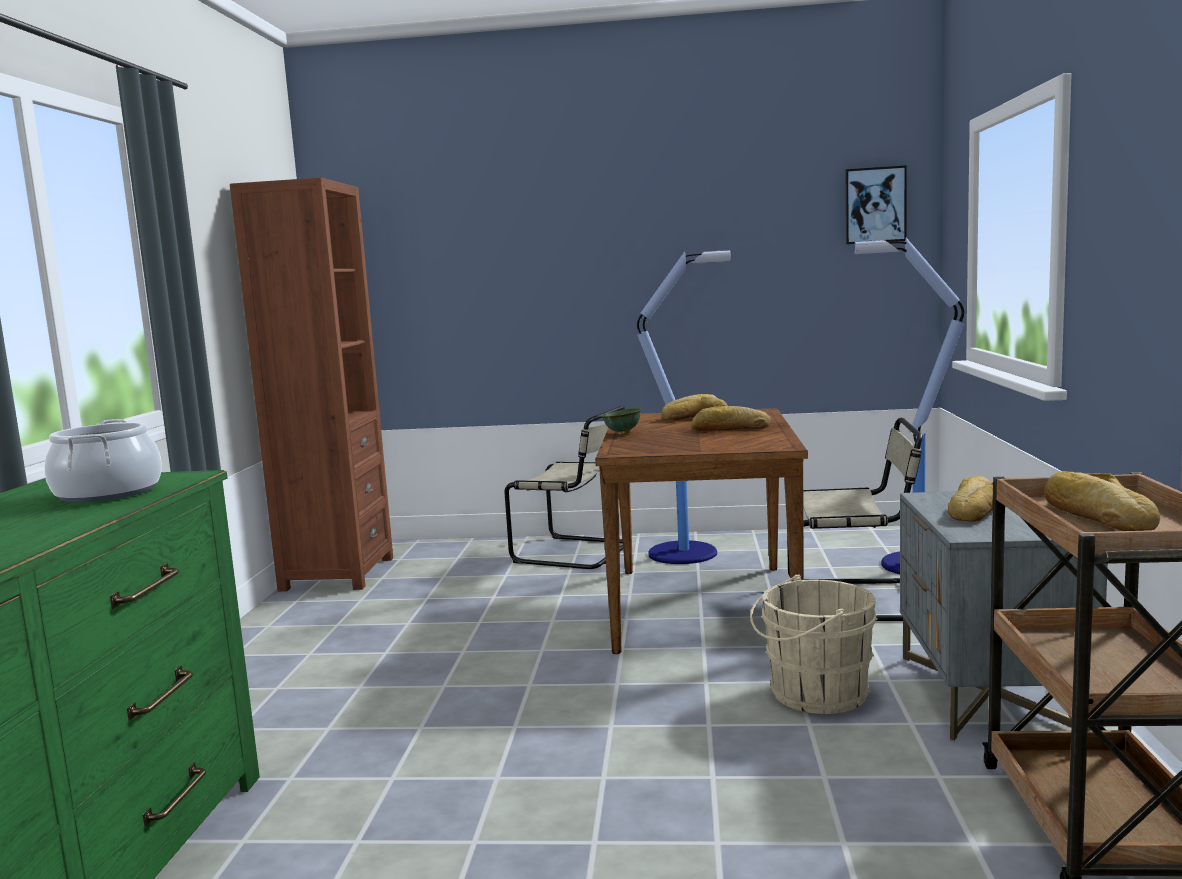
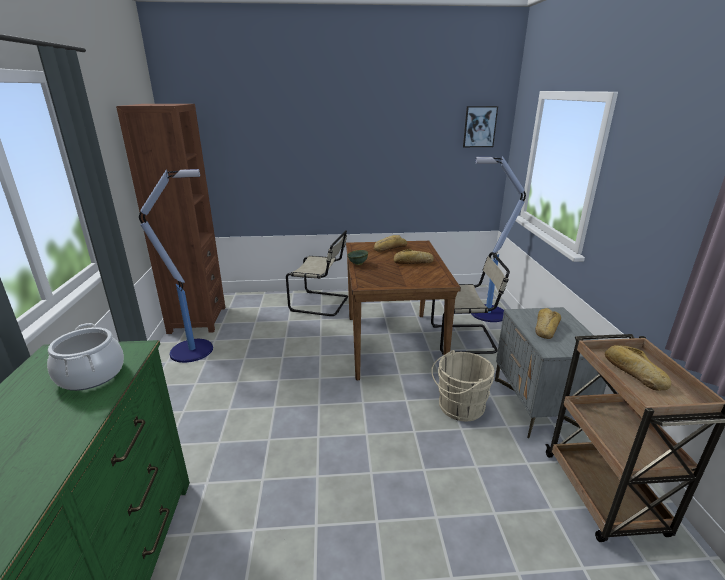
camera: 10 degrees left, 15 degrees up
floor lamp [637,250,731,564] -> floor lamp moved to [139,169,213,363]

